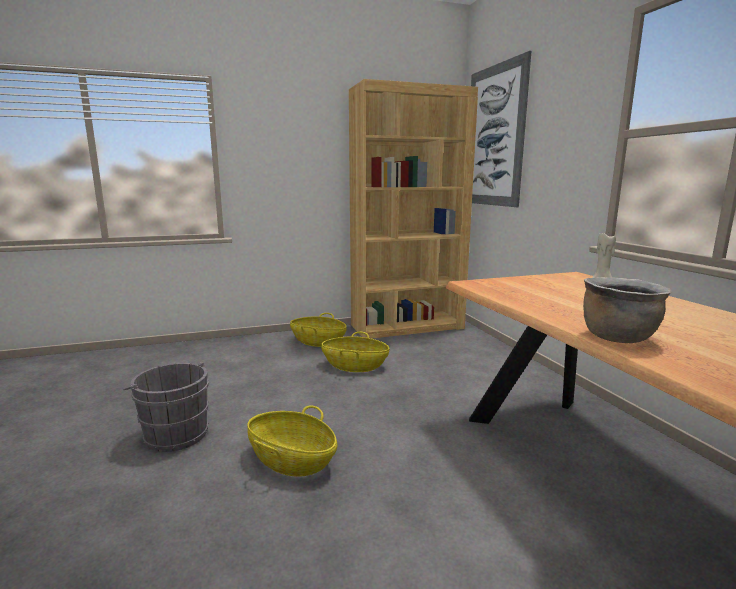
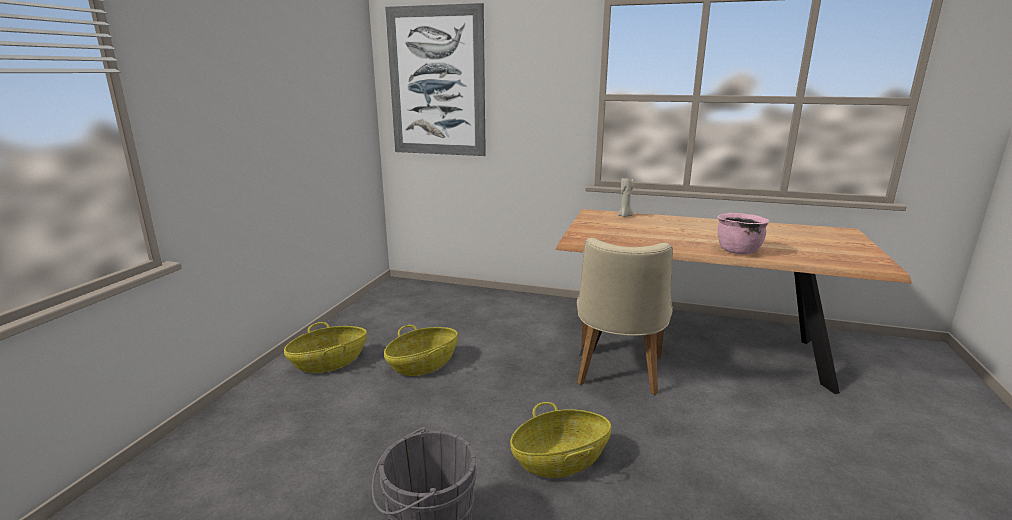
camera: 55 degrees left, 5 degrees up
brown bookcase [349,79,478,339] -> none
brown cooking pot [583,277,671,343] -> pink cooking pot [717,213,769,255]
none -> beige chair [577,238,673,395]

